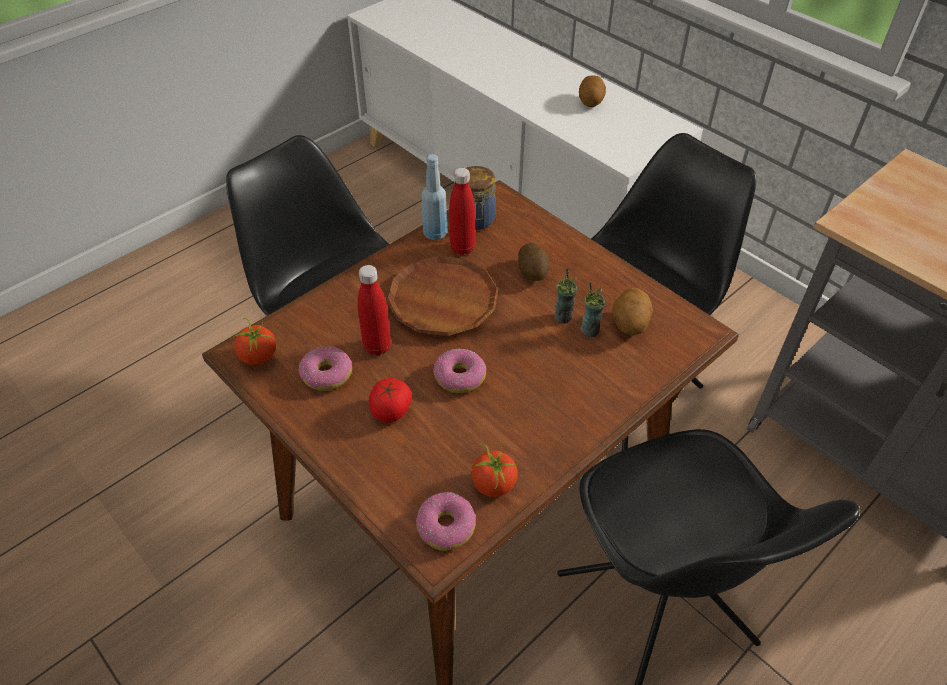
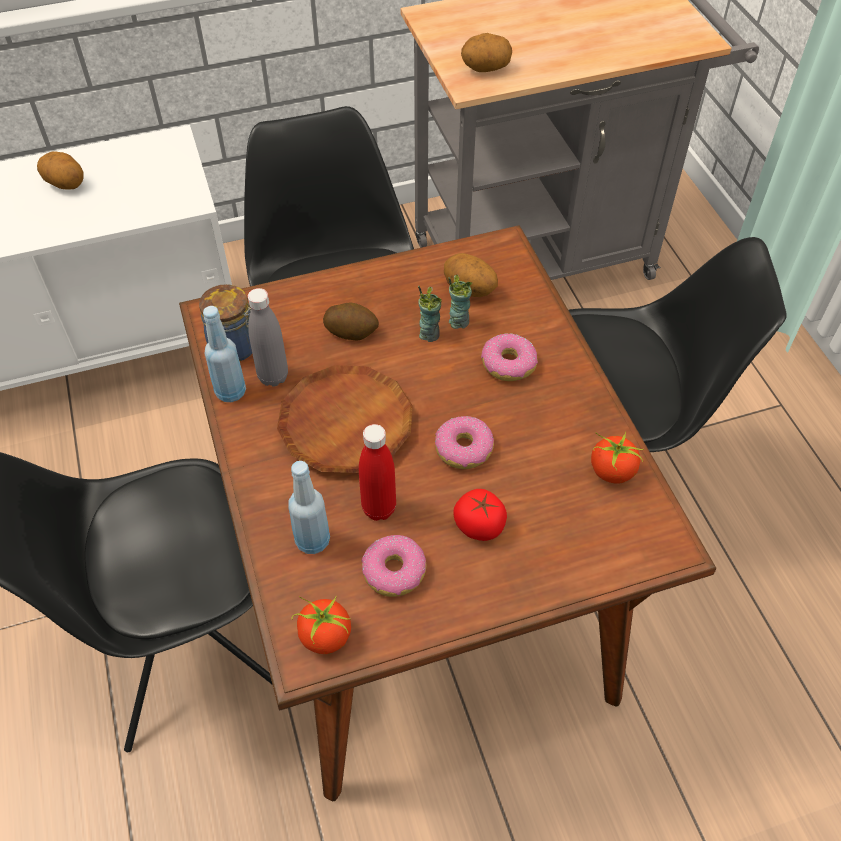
camera: 65 degrees left, 5 degrees up
donut [416,492,476,551] -> donut moved to [481,333,538,381]
red bottle [449,168,475,255] -> grey bottle [248,288,288,387]
none -> blue bottle [289,461,330,554]
none -> potato [461,33,512,72]

